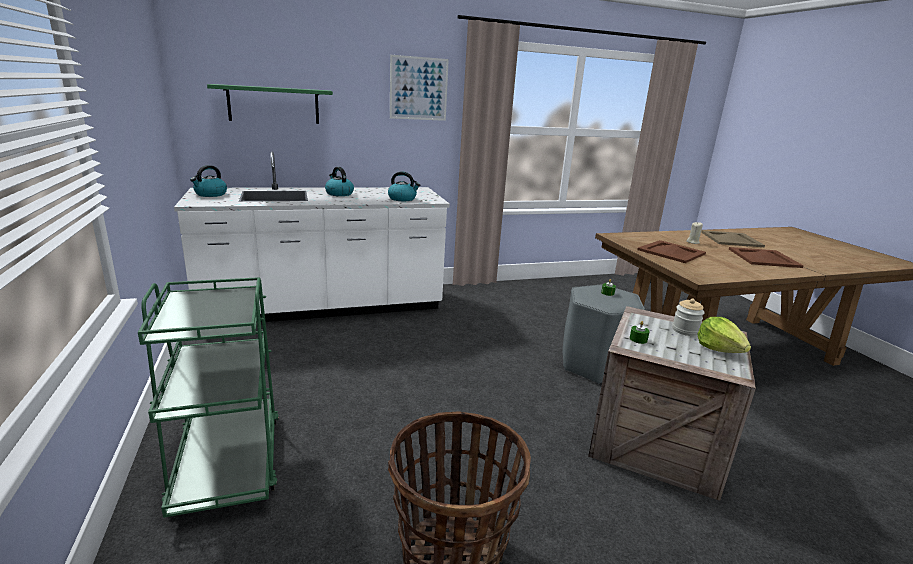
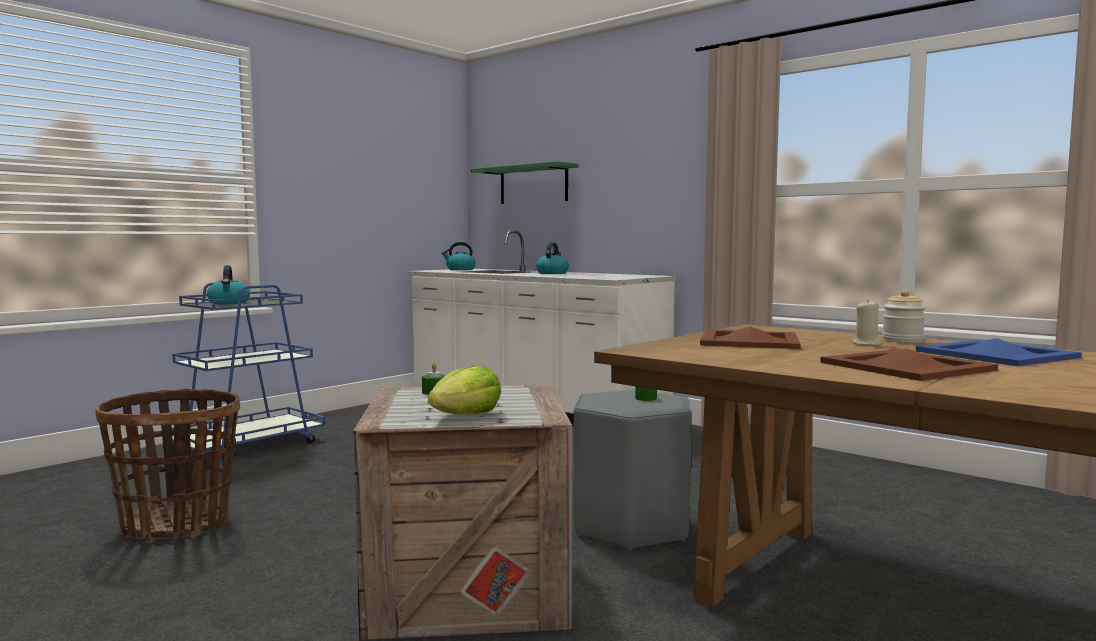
camera: 60 degrees right, 15 degrees down
green cart [138,277,279,518] -> blue cart [172,283,325,463]
kettle [388,171,420,201] -> kettle moved to [207,265,250,304]
picture [390,55,449,121] -> none
jar [672,299,705,336] -> jar moved to [882,290,925,343]
beige tray [701,230,765,247] -> blue tray [916,338,1082,366]

